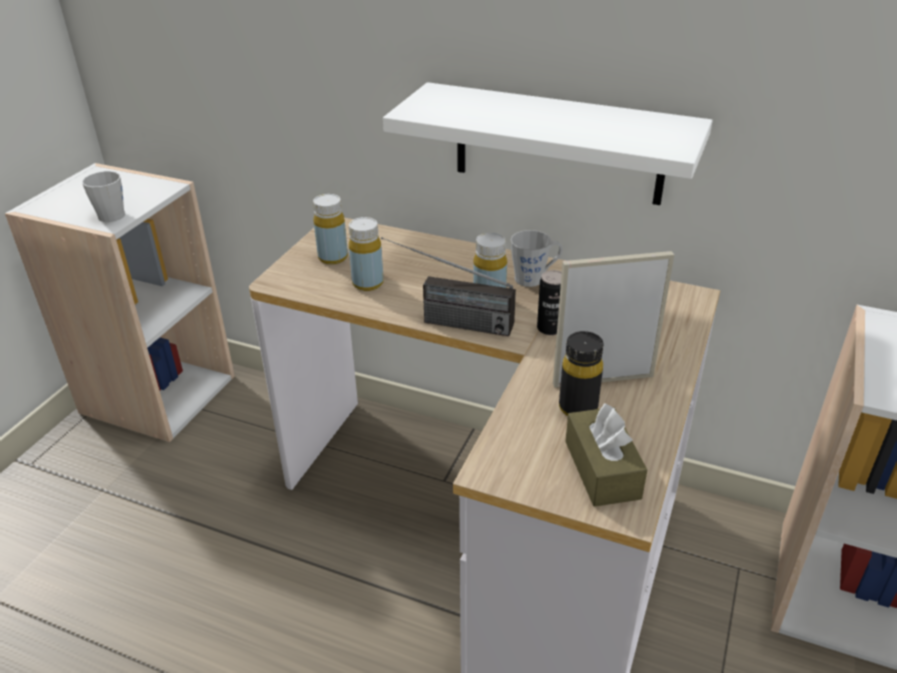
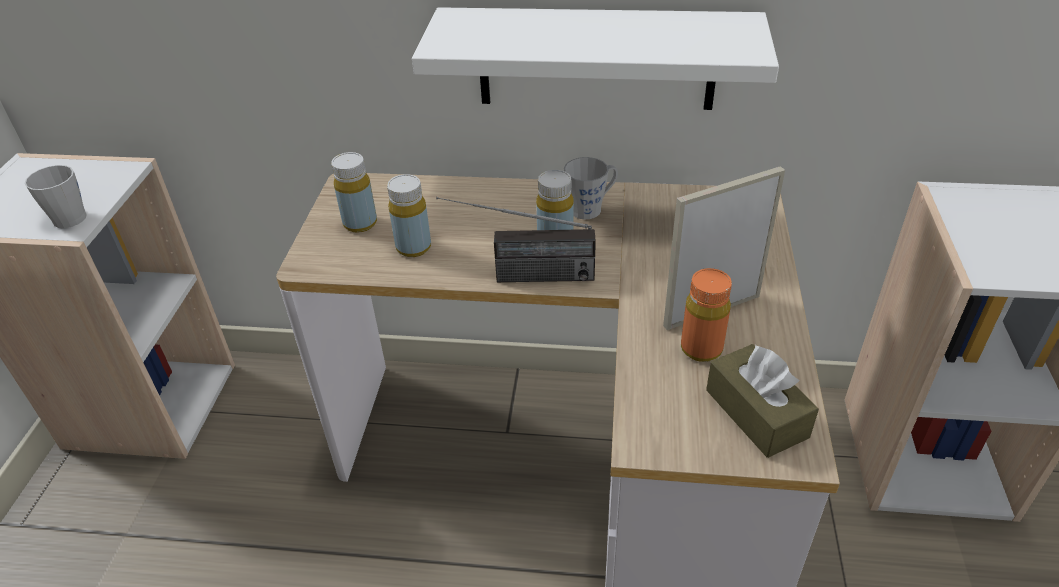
camera: 15 degrees left, 5 degrees up
can [537,270,562,335] -> none
black bottle [559,331,603,416] -> orange bottle [681,268,732,362]

